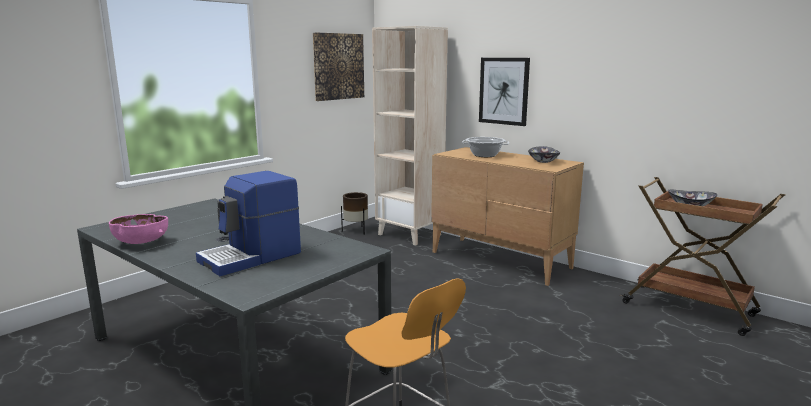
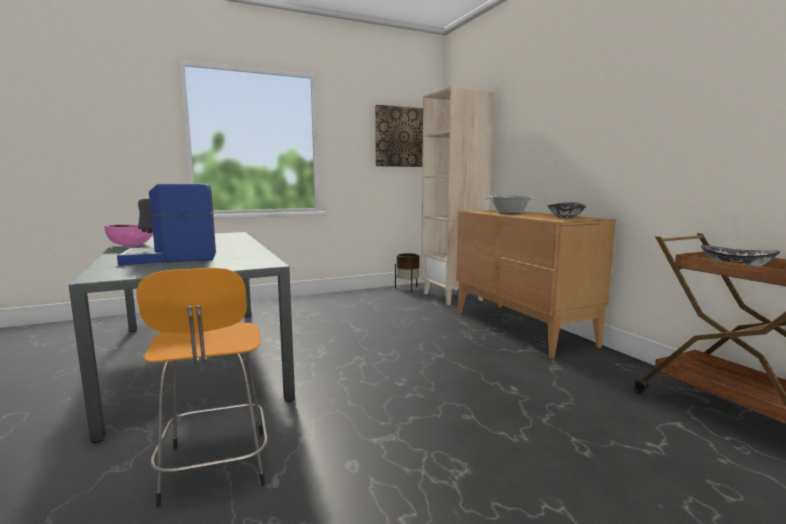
camera: 25 degrees right, 5 degrees down
picture [479,58,530,126] -> none

